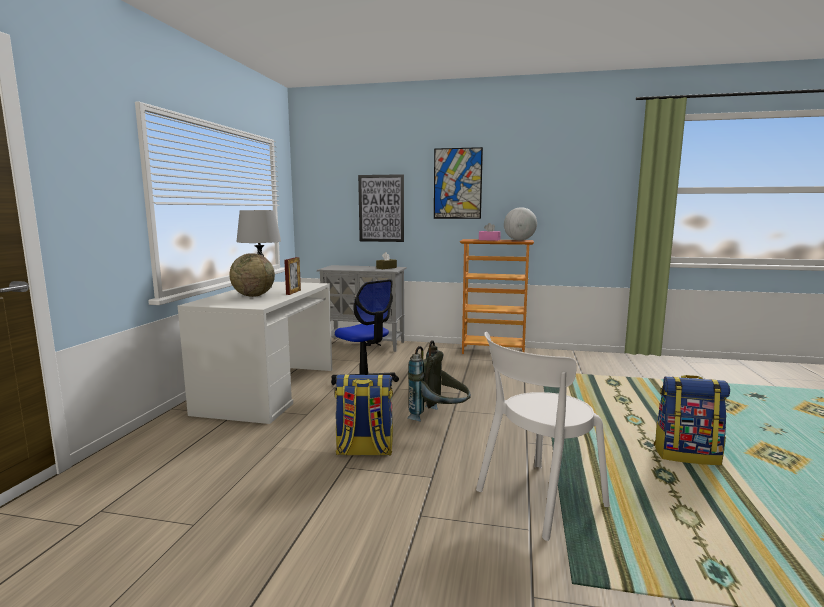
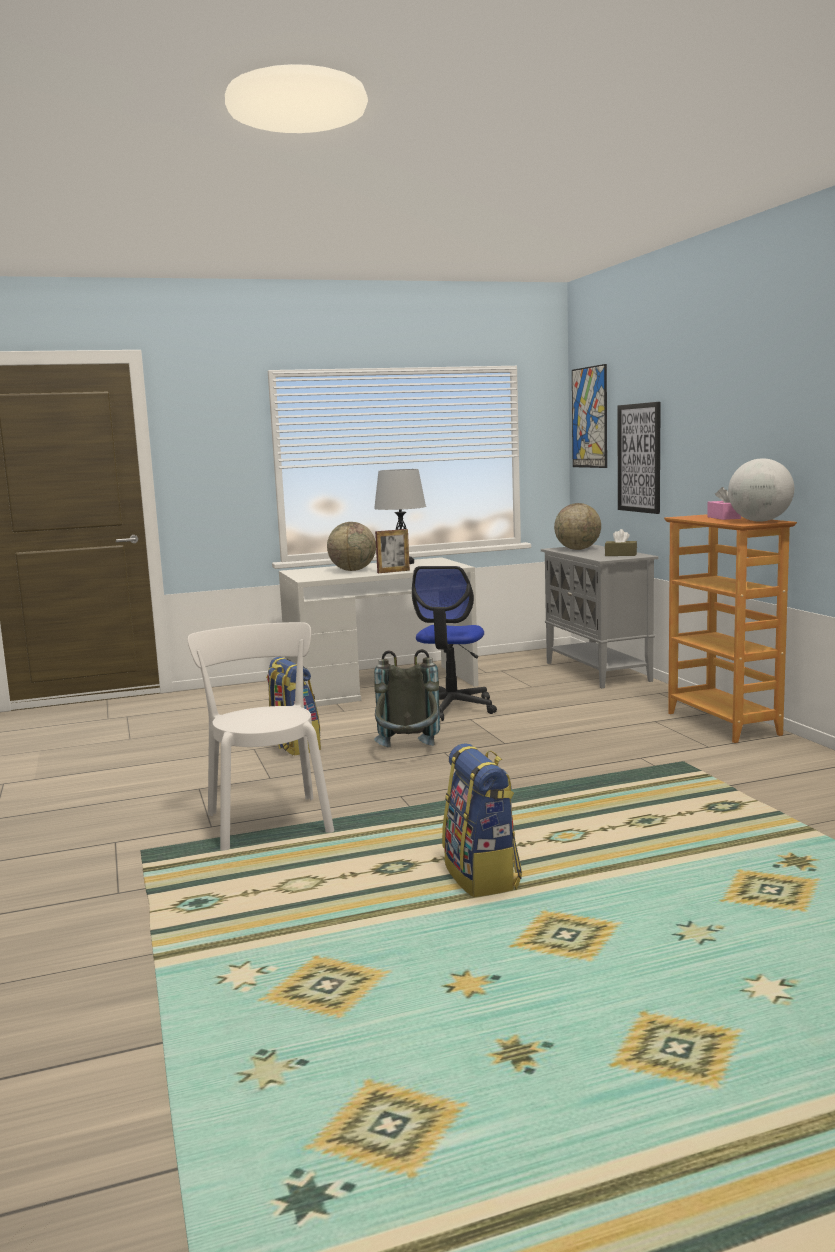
camera: 60 degrees right, 0 degrees up
picture [434,147,483,219] -> picture moved to [572,364,607,468]
white chair [476,332,610,541] -> white chair turned 45 degrees clockwise [187,622,334,851]
none -> globe [554,503,601,550]

